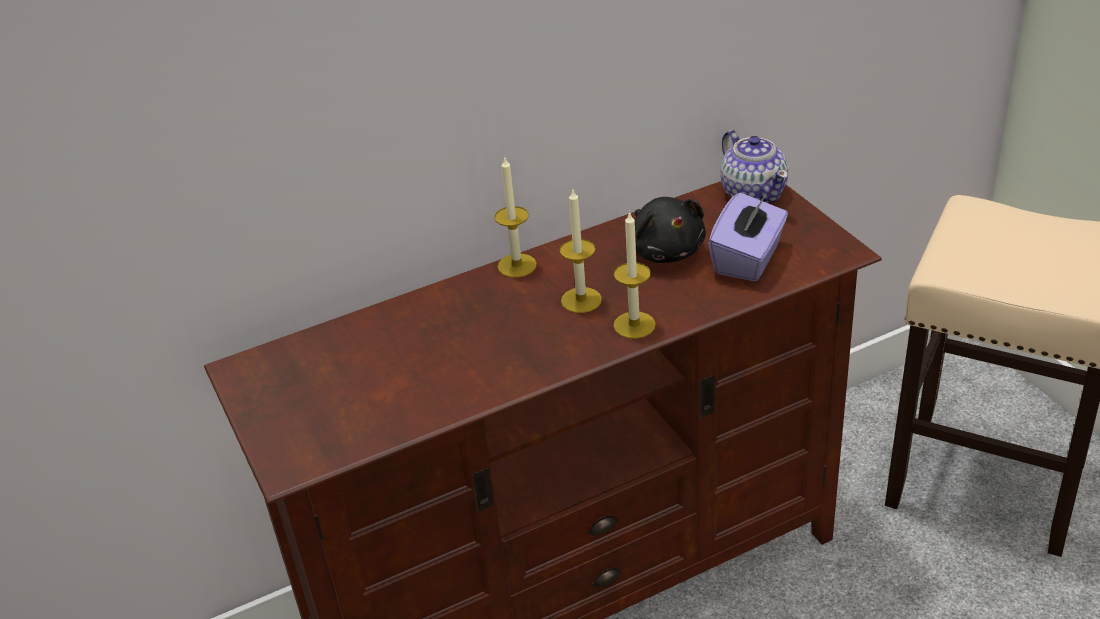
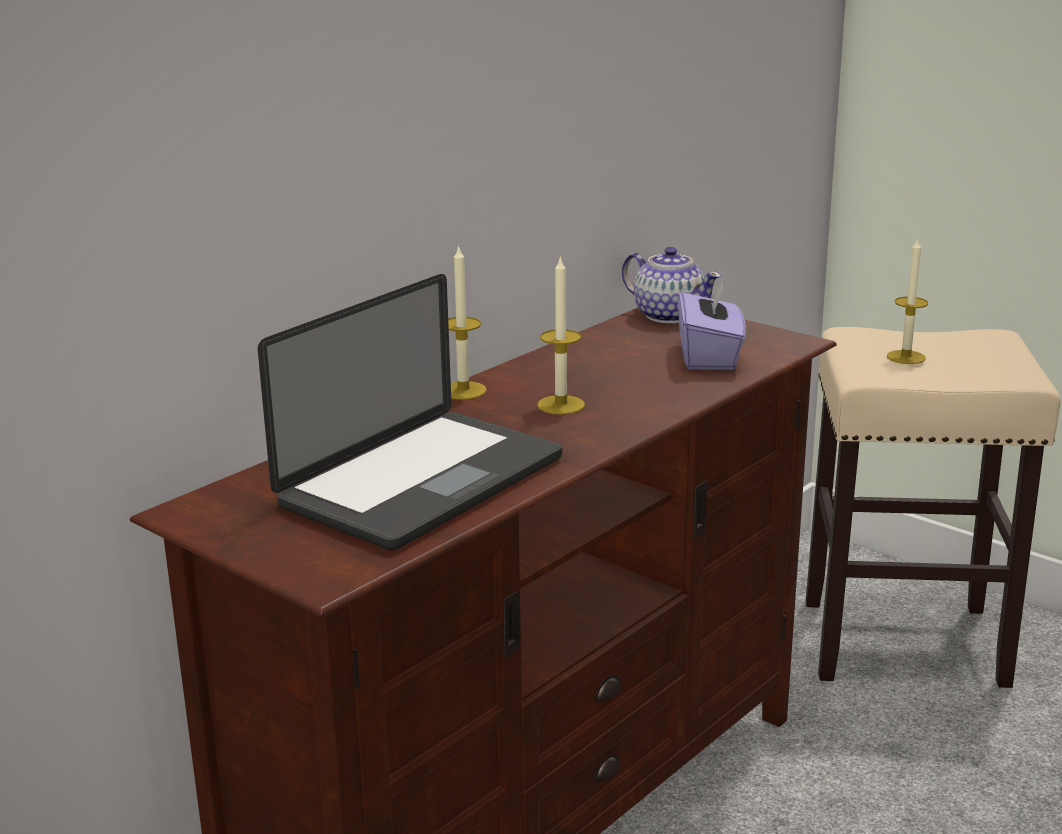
camera: 25 degrees left, 15 degrees down
candle [613,211,656,339] -> candle moved to [887,238,928,364]
black plush toy [634,197,706,263] -> none
none -> laptop [258,274,562,551]

